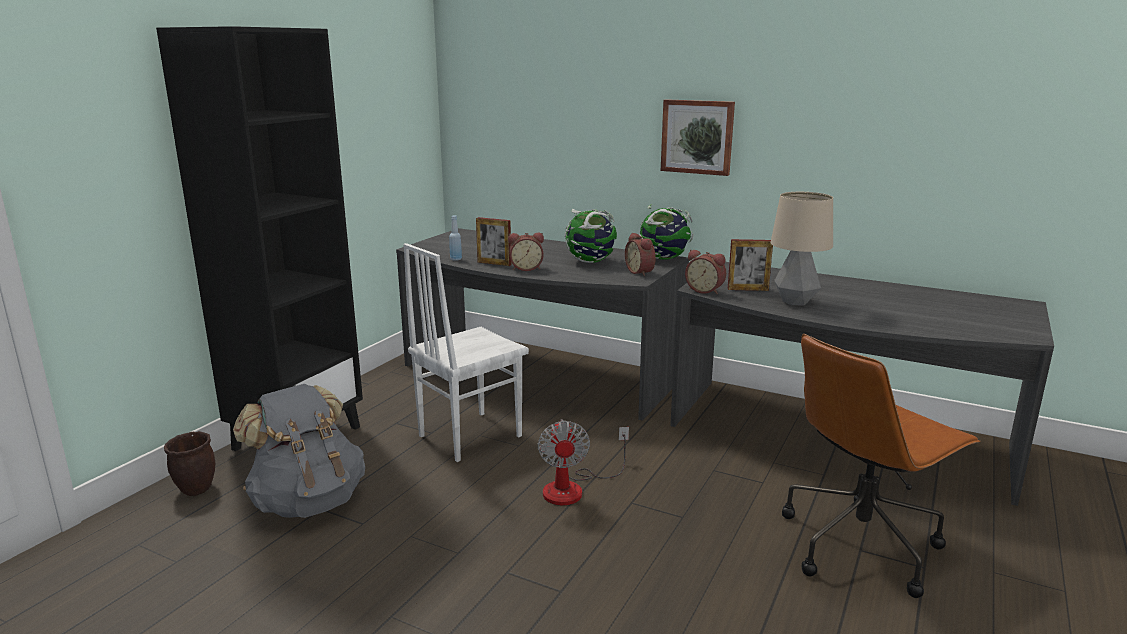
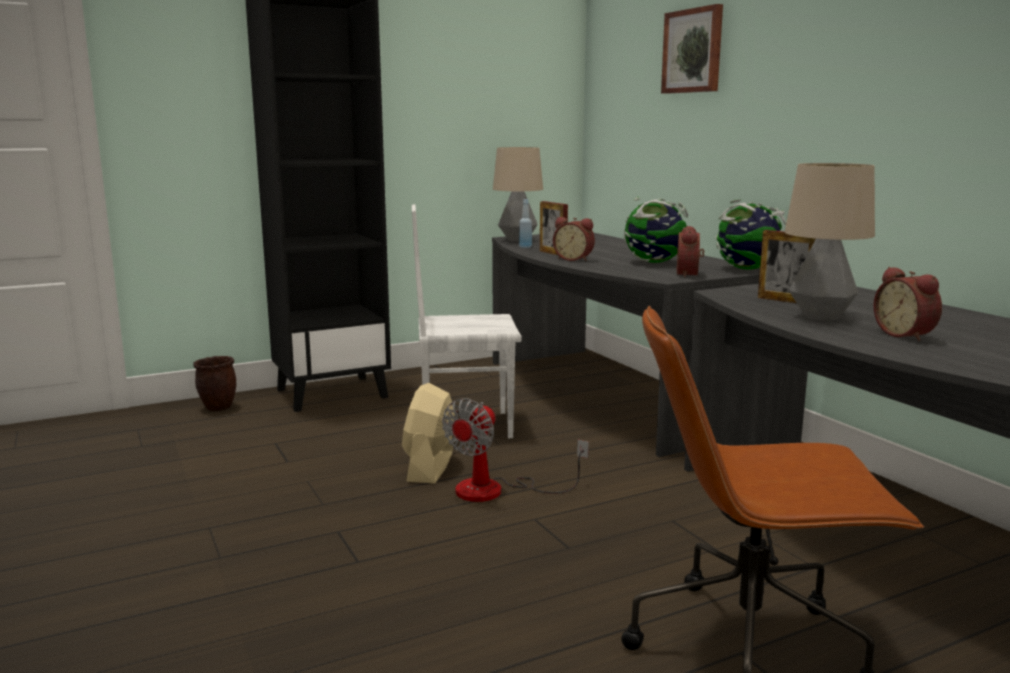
camera: 35 degrees right, 5 degrees down
grey backpack [233,384,365,518] -> none
picture [661,99,735,176] -> picture moved to [661,4,723,94]
alarm clock [685,250,726,295] -> alarm clock moved to [874,267,942,341]
none -> beige fan [402,383,455,484]
none -> table lamp [493,147,543,242]

